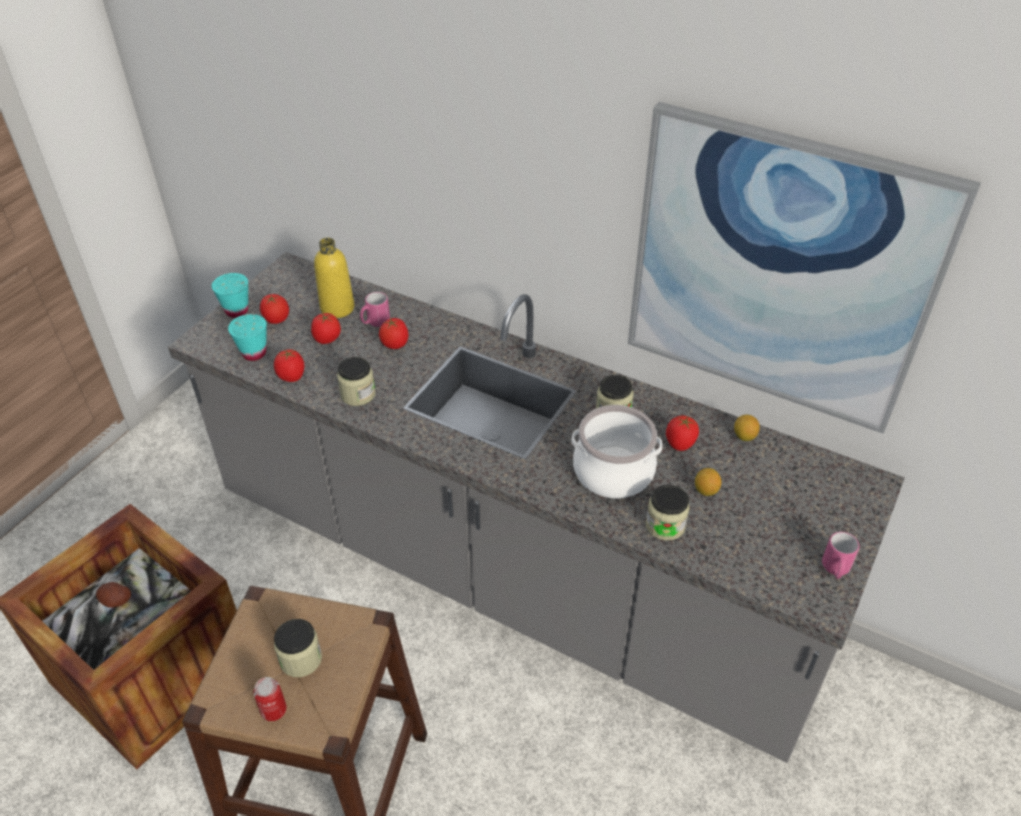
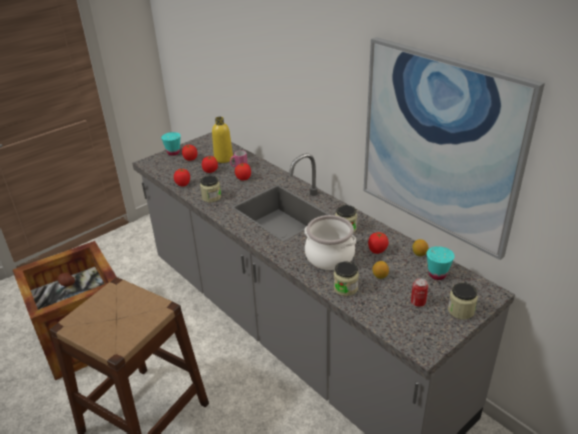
camera: 20 degrees right, 10 degrees down
turquoise cup [228,314,267,361] -> turquoise cup moved to [427,246,455,280]
can [253,677,287,721] -> can moved to [411,278,428,307]
jar [274,619,322,677] -> jar moved to [448,283,478,319]
pink mug [822,532,859,579] -> none

